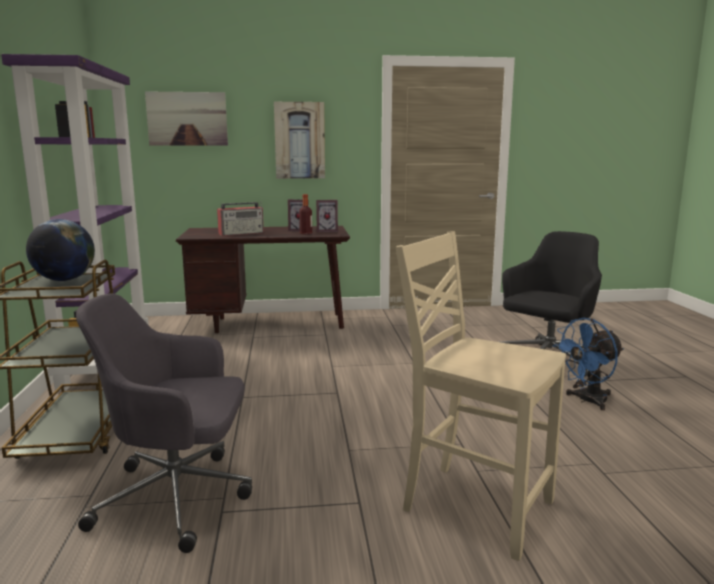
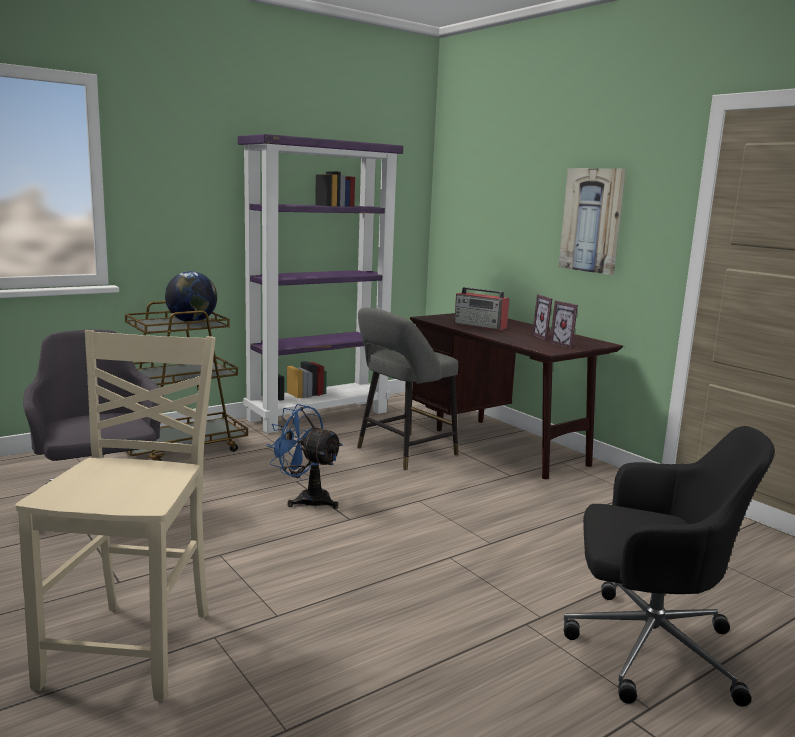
camera: 60 degrees right, 0 degrees up
picture [145,91,228,146] -> none
bottle [299,194,312,234] -> none
blue fan [552,318,624,410] -> blue fan moved to [266,404,343,509]
none -> grey stool [357,308,458,471]

